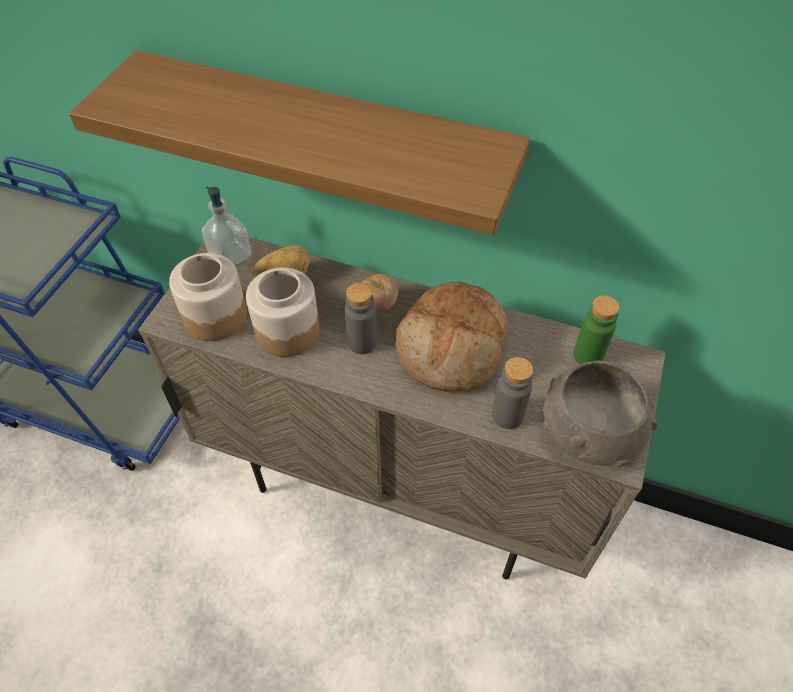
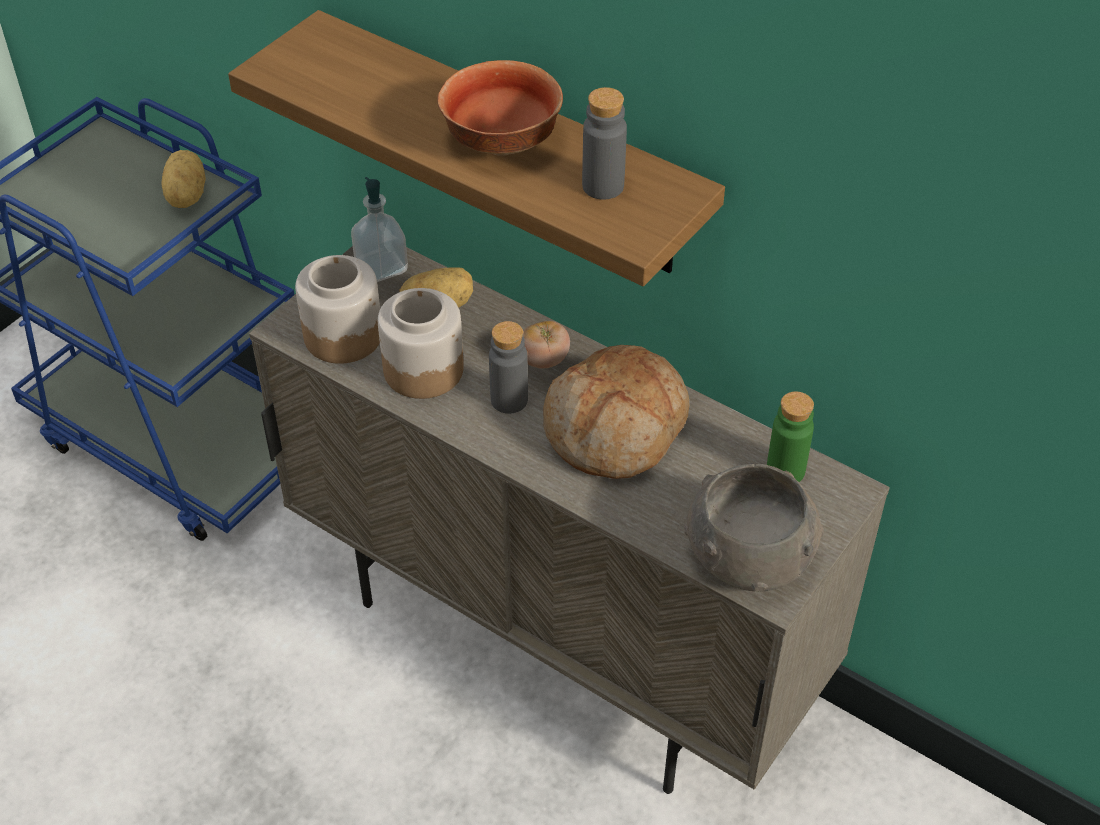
camera: 15 degrees right, 5 degrees down
grey bottle [492,357,533,429] -> grey bottle moved to [582,87,627,200]
none -> potato [161,150,206,208]
none -> bowl [437,60,563,156]

